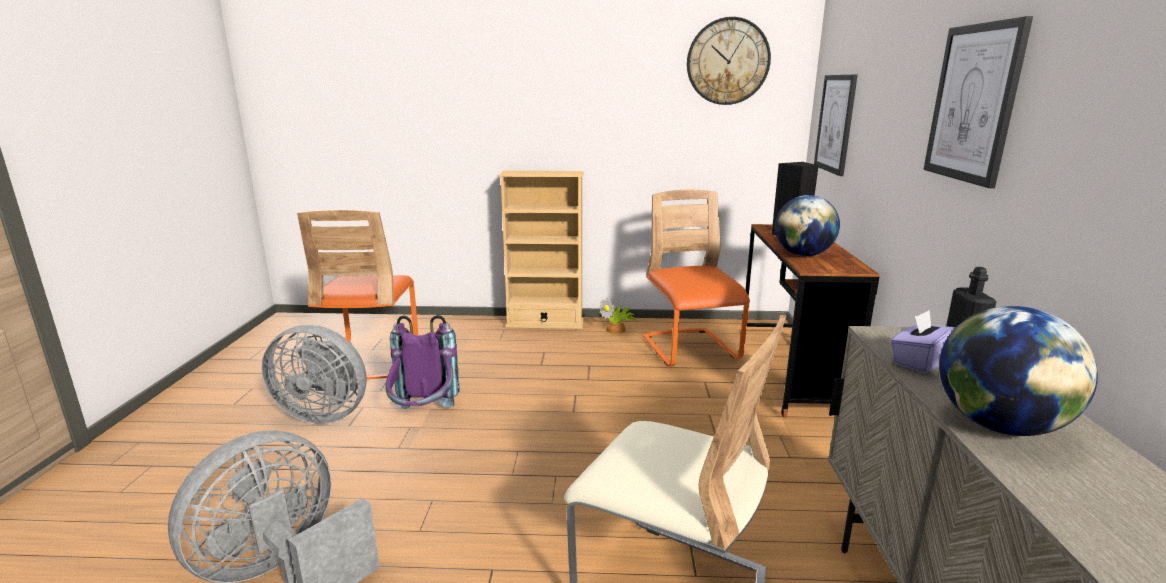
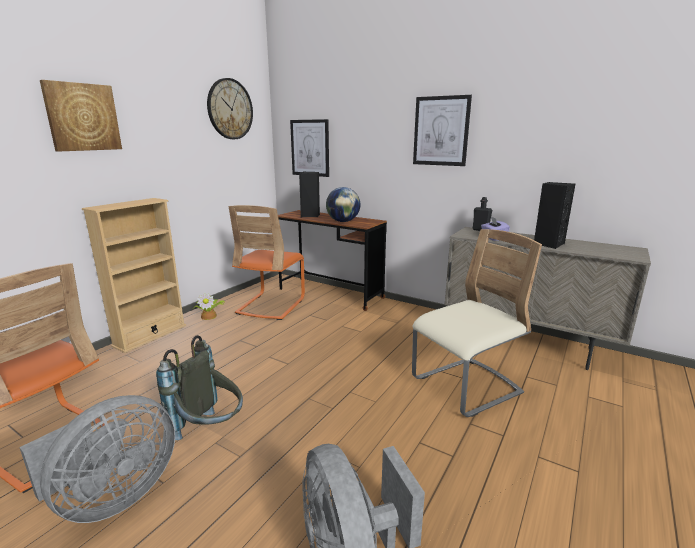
camera: 60 degrees left, 0 degrees up
purple backpack [385,315,460,408] -> grey backpack [156,335,243,440]
orange chair [642,190,750,366] -> orange chair turned 90 degrees counterclockwise [229,205,305,320]
globe [939,306,1098,436] -> black speaker [534,182,575,249]
none -> picture [40,80,122,152]

